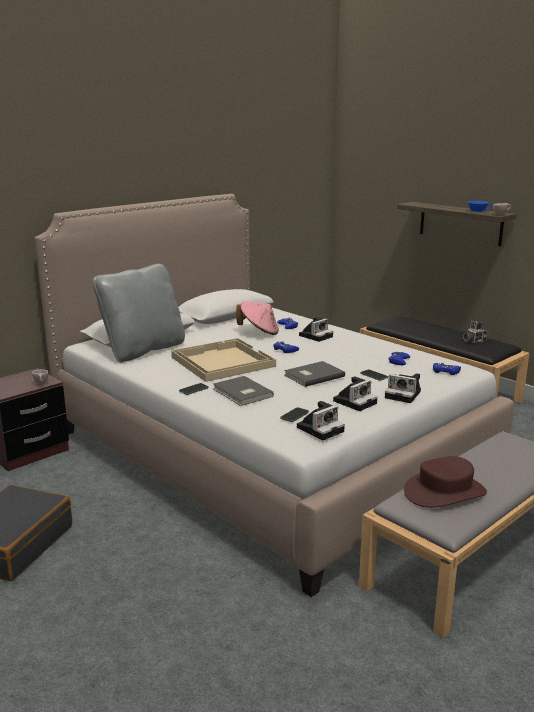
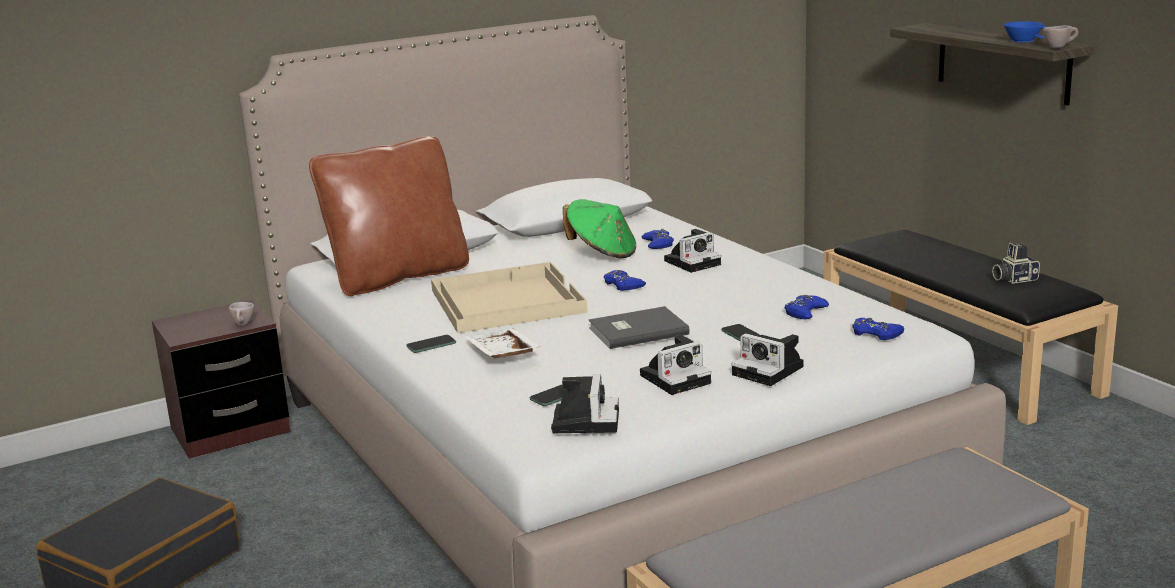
camera: 15 degrees right, 0 degrees up
grey pillow [93,264,185,363] -> brown pillow [309,136,469,296]
grey book [213,376,274,406] -> white tray [465,328,541,358]
pink hat [236,301,279,335] -> green hat [563,199,636,258]
camera [297,401,345,441] -> camera turned 60 degrees counterclockwise [551,374,619,433]
brown hat [404,456,487,508] -> none

